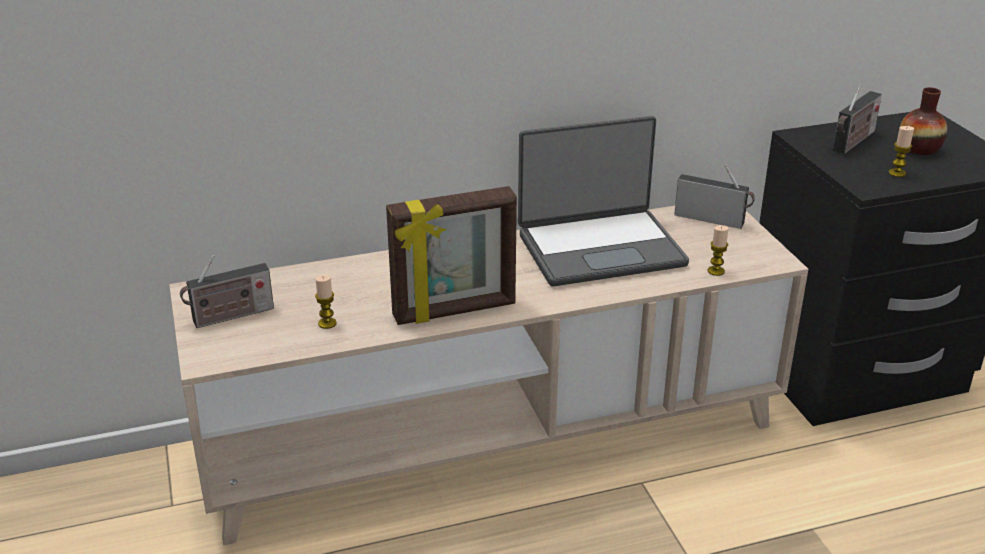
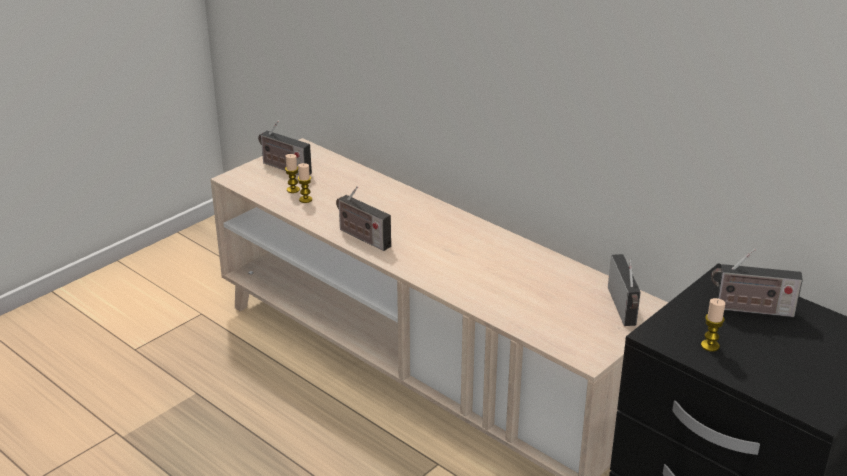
camera: 60 degrees right, 0 degrees up
picture frame [386,186,517,325] -> radio [336,186,391,251]
laptop [518,116,689,286] -> none
candle [708,225,729,276] -> candle moved to [285,154,300,193]
vase [900,87,947,155] -> none

